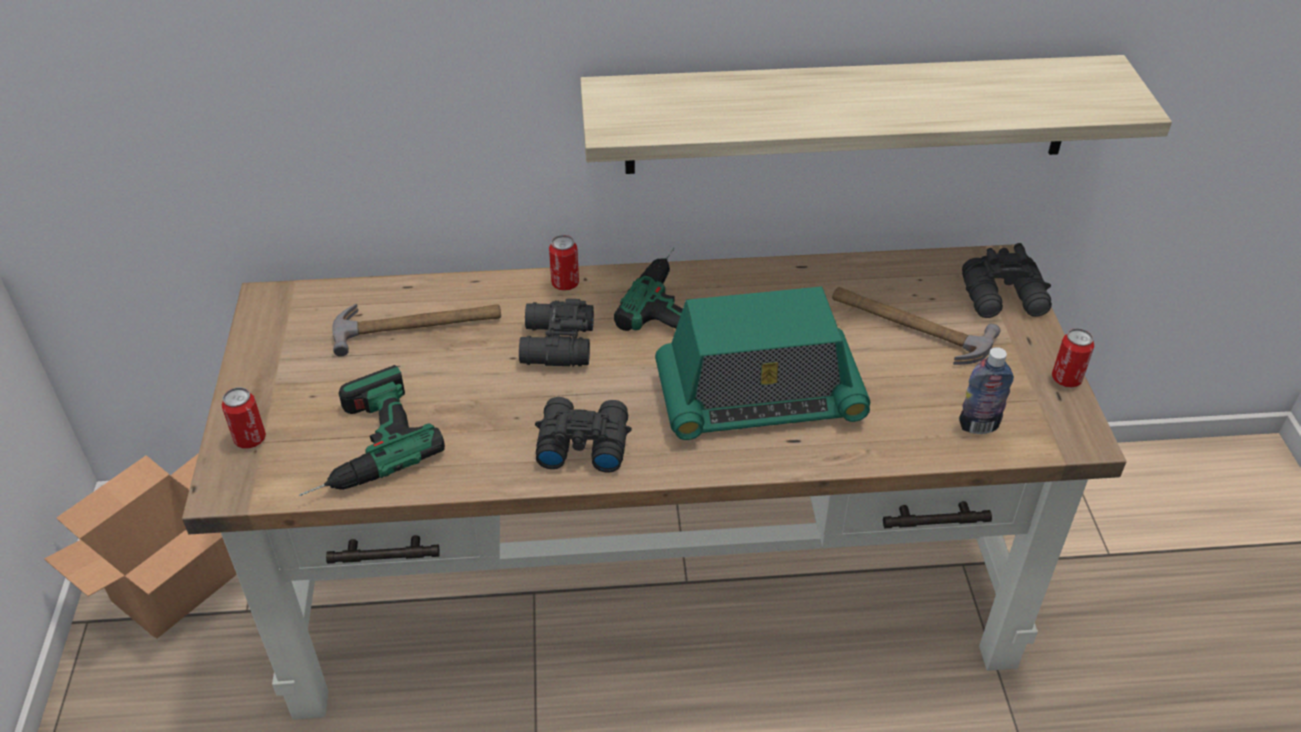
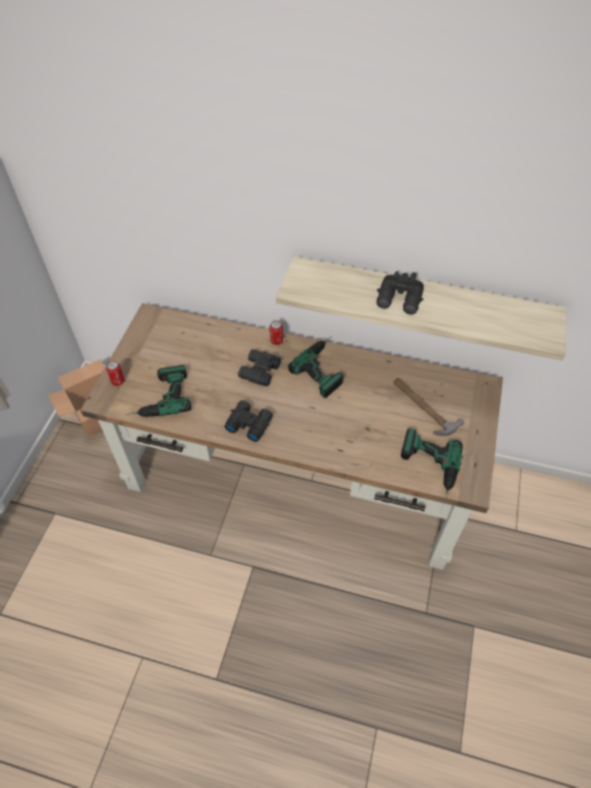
camera: 20 degrees right, 10 degrees up
hammer [332,304,501,357] -> none
radio [655,287,870,440] -> none
bottle [959,347,1014,434] -> power drill [401,428,463,501]
black binoculars [962,243,1052,318] -> black binoculars moved to [377,271,424,315]
can [1052,328,1094,388] -> none

